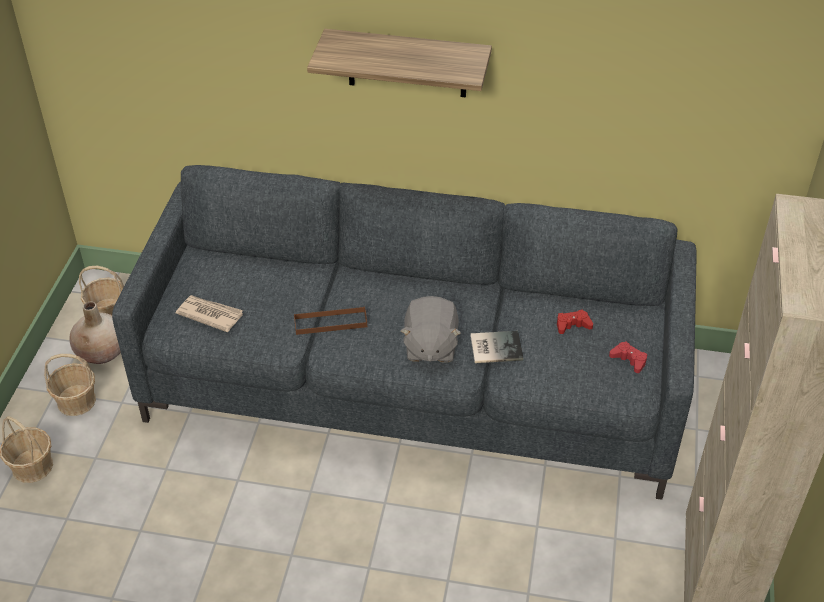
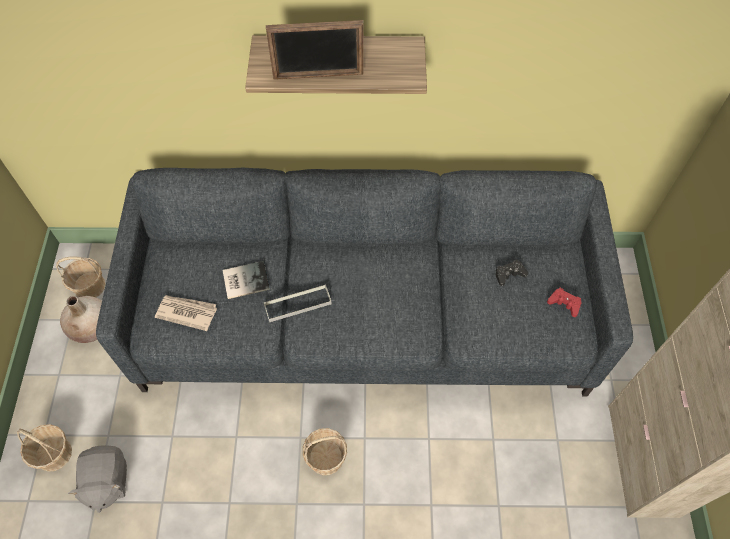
camera: 10 degrees left, 15 degrees up
basket [44,354,96,416] -> basket moved to [303,428,347,475]
brown tray [294,306,367,335] -> grey tray [264,284,332,322]
grey plush toy [401,296,461,363] -> grey plush toy moved to [68,445,127,513]
book [470,331,524,363] -> book moved to [222,261,270,299]
red game controller [557,310,593,334] -> black game controller [496,260,528,286]
none -> picture frame [266,20,364,80]

